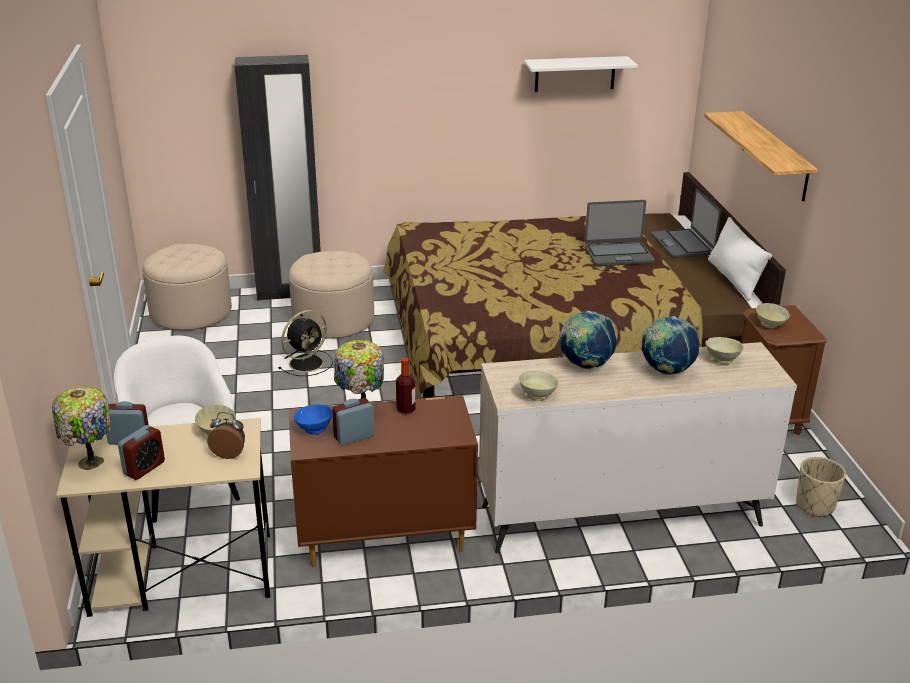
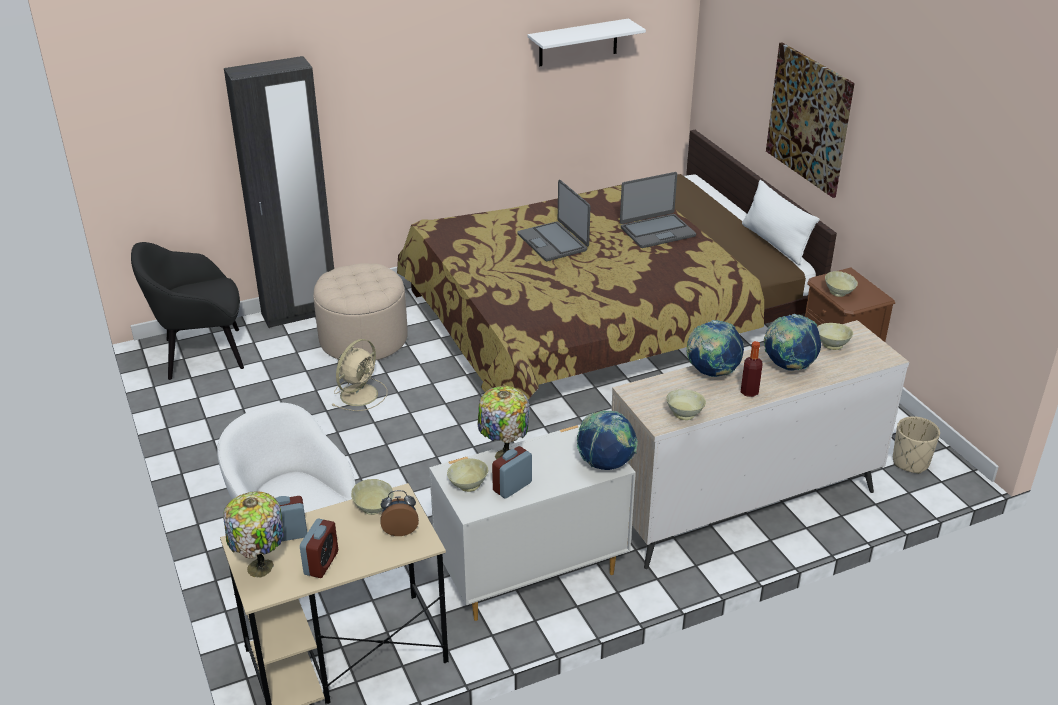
camera: 15 degrees left, 5 degrees up
beige ottoman [143,244,232,330] -> black armchair [131,242,244,380]
black fan [278,310,333,376] -> beige fan [332,339,387,411]
brown dresser [289,395,478,567] -> white dresser [429,425,636,621]
blue bowl [293,404,333,434] -> beige bowl [447,459,488,492]
bottle [396,358,415,414] -> bottle moved to [741,341,763,397]
laptop [651,189,721,258] -> laptop moved to [517,180,591,261]
shelf [704,111,818,201] -> picture [766,43,855,198]
none -> globe [577,410,638,470]

